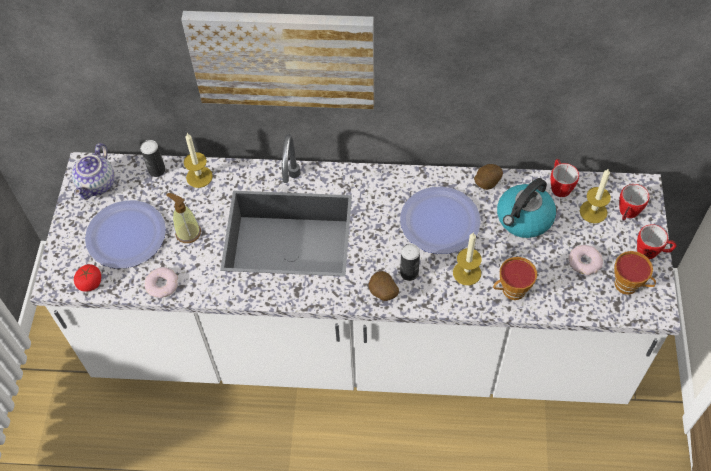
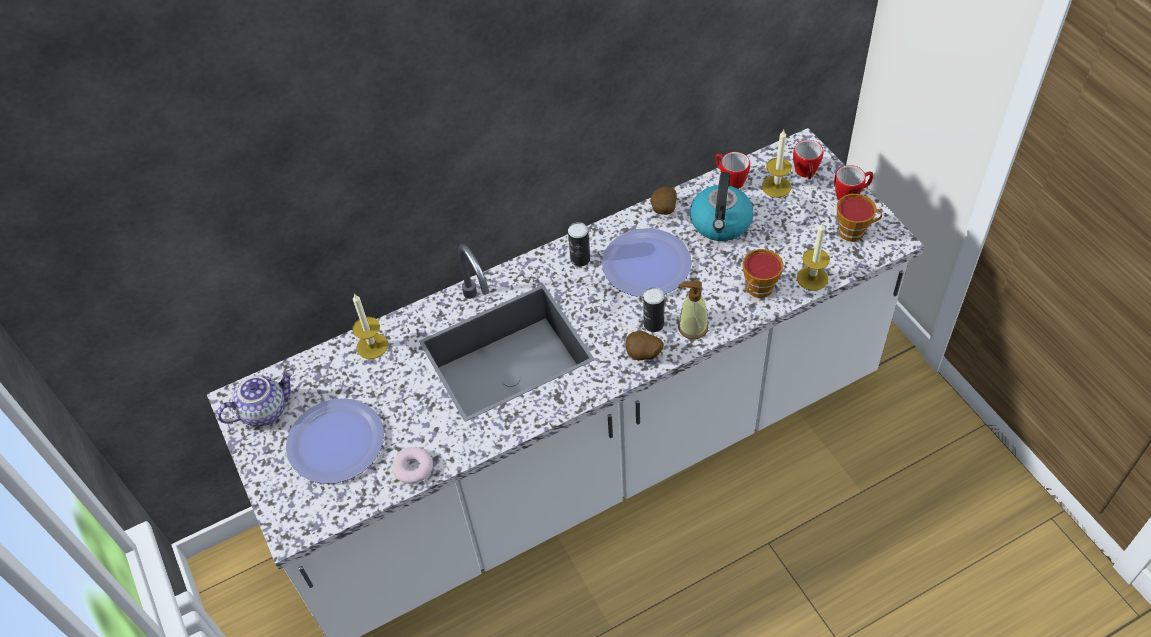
camera: 30 degrees left, 5 degrees down
teapot [72,143,114,199] -> teapot turned 105 degrees counterclockwise [217,370,294,427]
tomato [74,264,101,292] -> none
can [140,140,166,177] -> can moved to [568,222,590,267]
soap dispenser [166,193,201,243] -> soap dispenser moved to [678,281,708,340]
picture [181,11,374,109] -> none
candle [453,232,482,285] -> candle moved to [797,223,830,291]
donut [569,245,603,275] -> none

